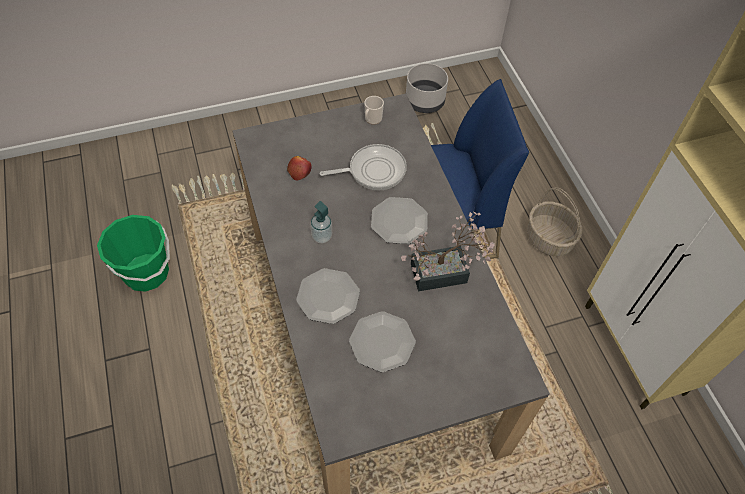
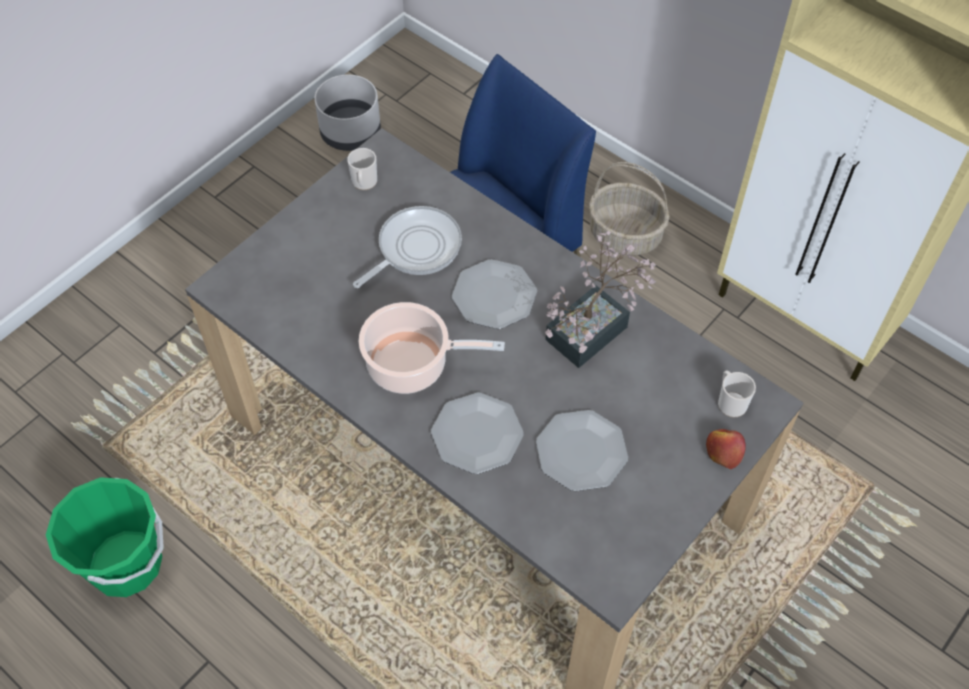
camera: 30 degrees left, 0 degrees up
apple [287,156,312,181] -> apple moved to [706,429,746,469]
soap dispenser [310,201,332,243] -> cooking pot [359,302,505,394]
none -> mug [718,370,756,417]

